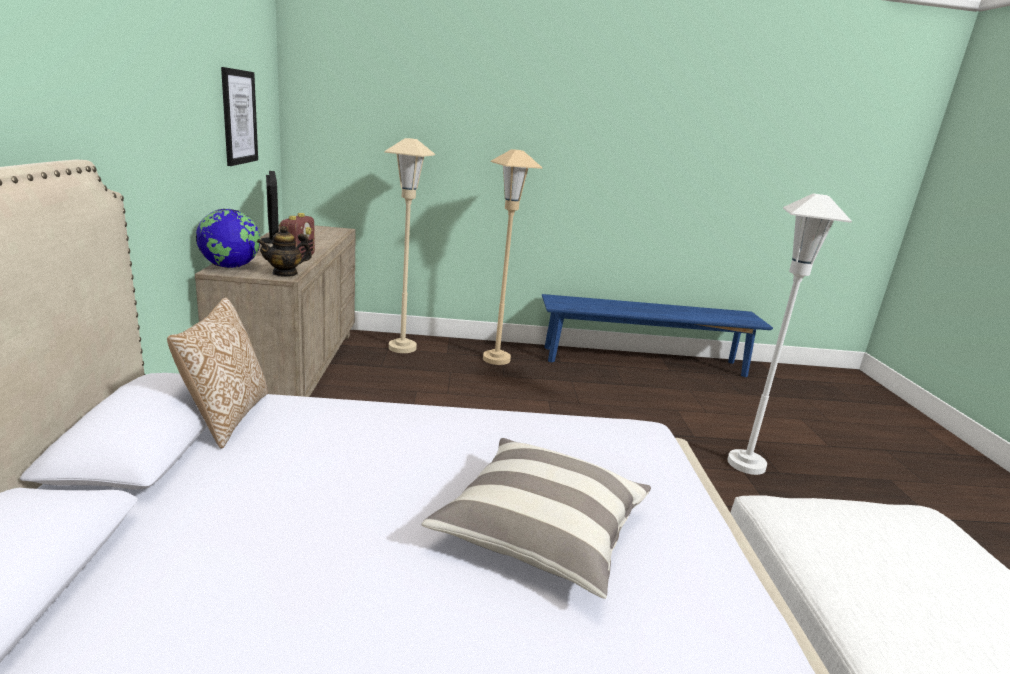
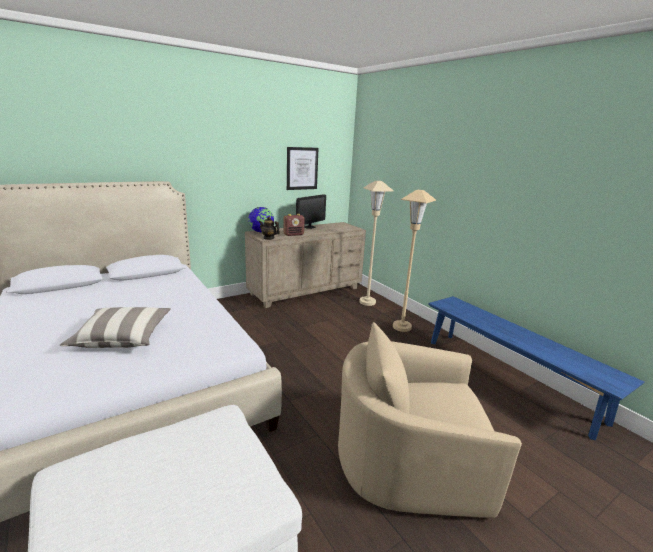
camera: 60 degrees right, 0 degrees up
pillow [167,298,268,449] -> none
white floor lamp [727,194,852,475] -> beige armchair [338,322,522,518]

